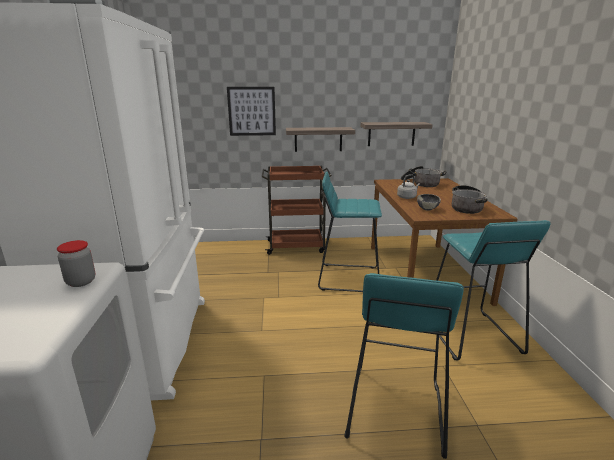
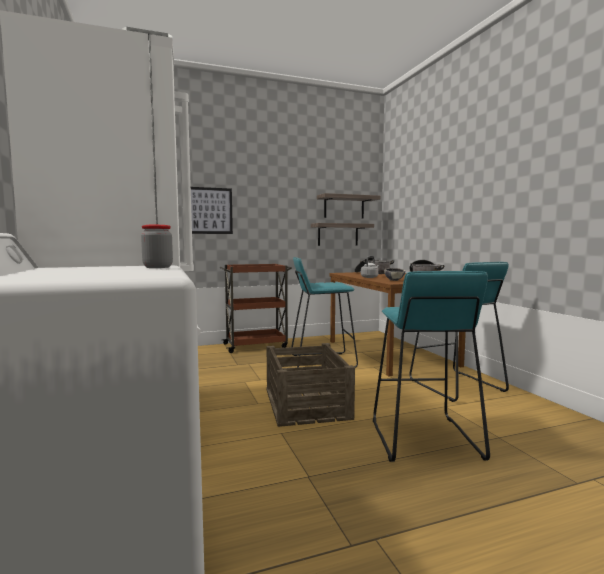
camera: 15 degrees left, 15 degrees down
shelf [286,127,355,152] -> shelf moved to [317,193,381,219]
none -> crate [266,343,355,427]

